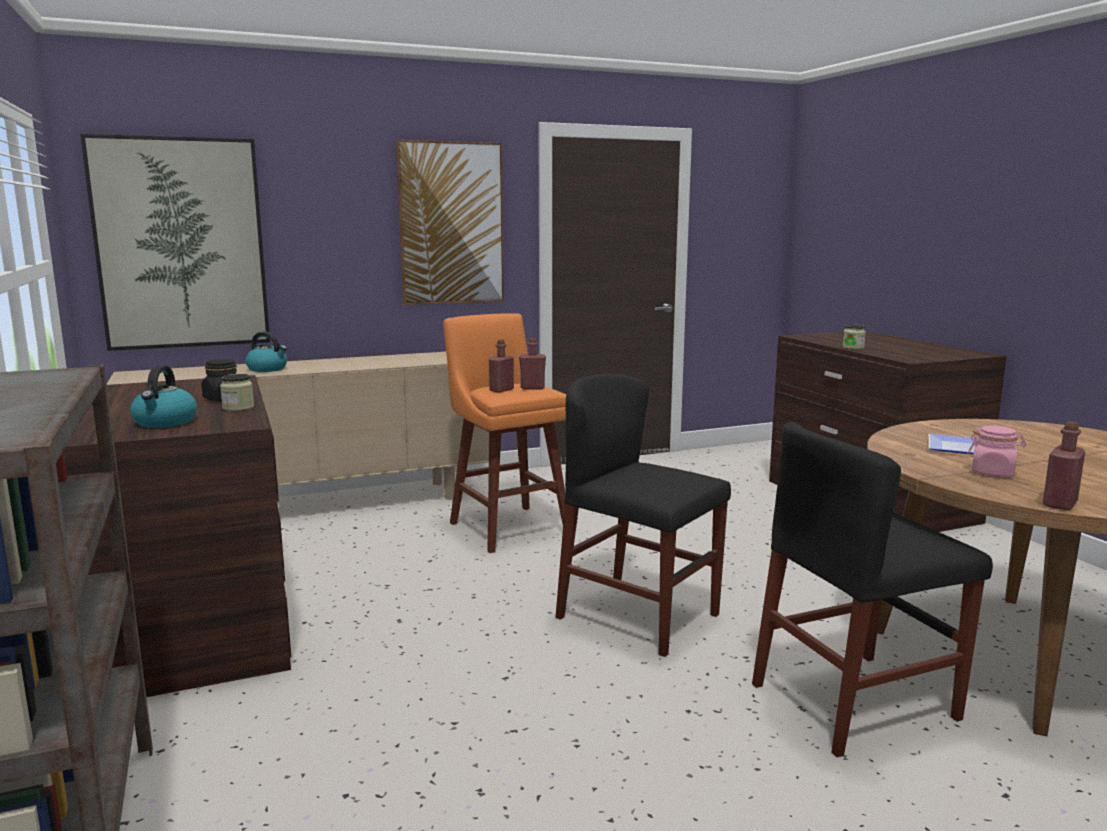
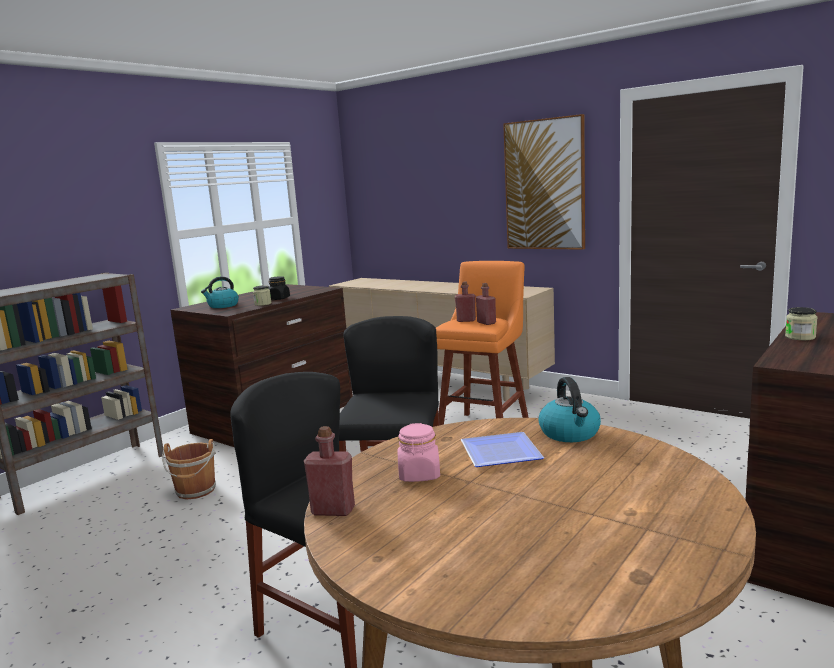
camera: 60 degrees right, 0 degrees up
picture [80,134,270,351] -> none
kettle [245,331,287,372] -> kettle moved to [538,377,601,442]
none -> brown bucket [162,439,216,500]

